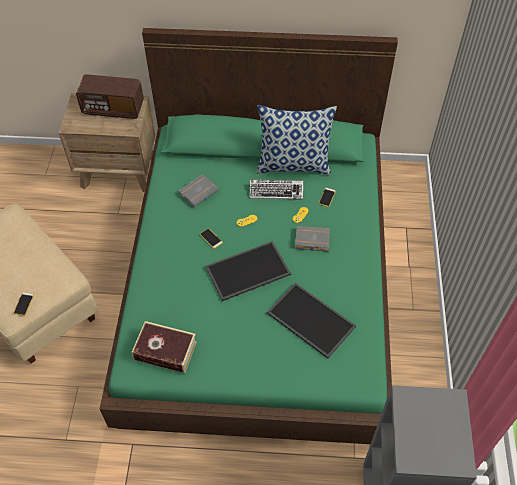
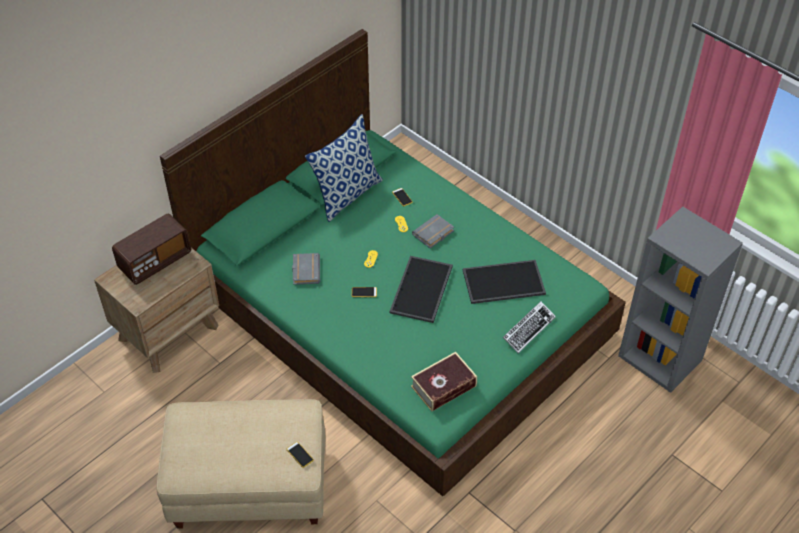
camera: 50 degrees left, 5 degrees down
keyboard [250,180,303,200] -> keyboard moved to [502,301,556,353]

